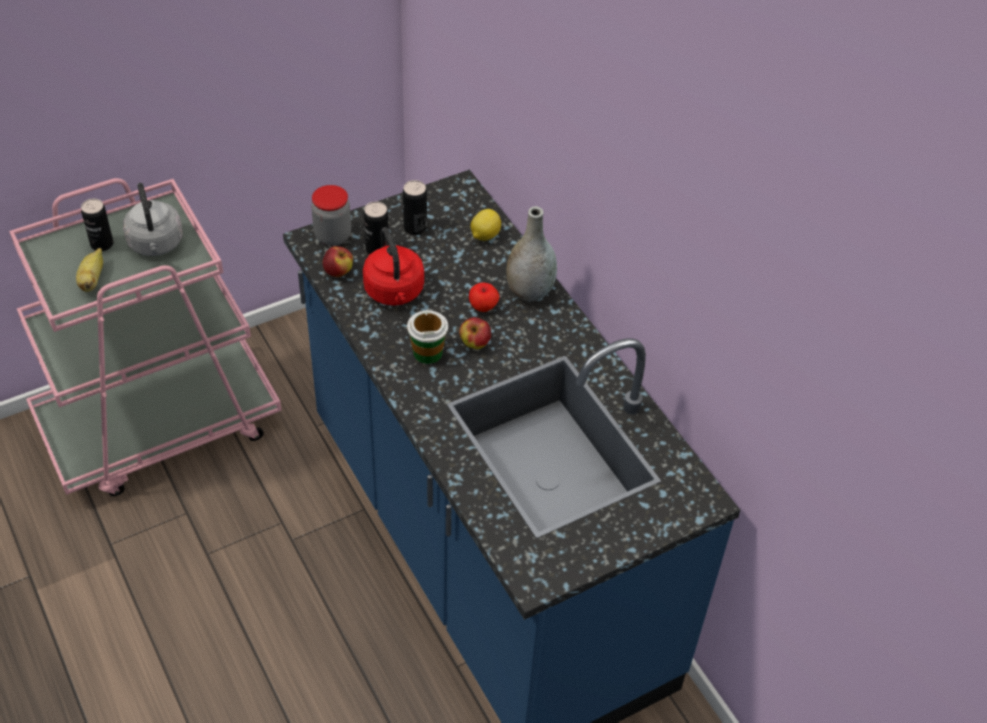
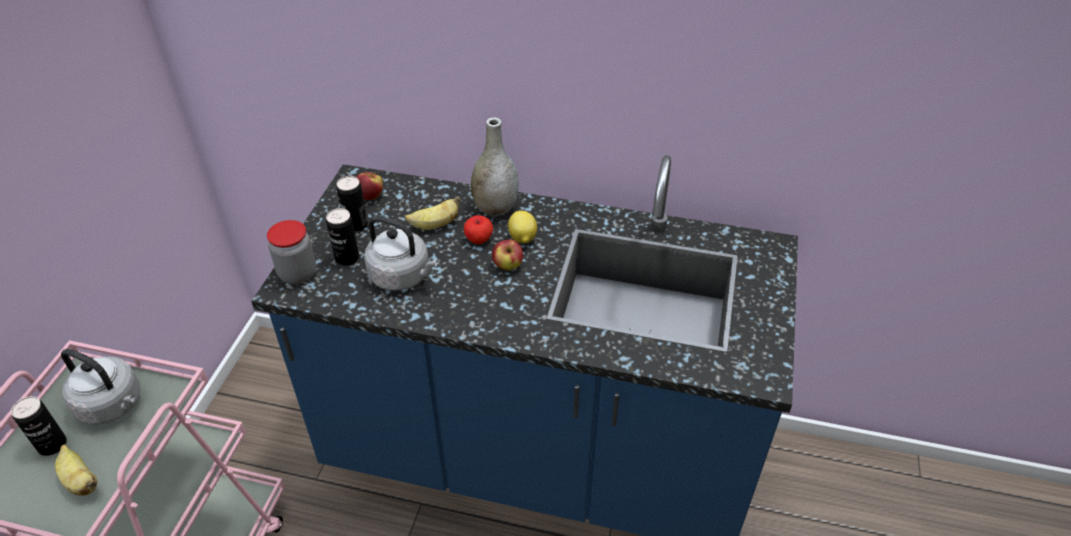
camera: 45 degrees left, 5 degrees down
apple [322,246,353,277] -> apple moved to [357,172,383,200]
red kettle [363,227,424,306] -> grey kettle [364,216,438,291]
cup [407,310,448,364] -> none
lemon [471,209,501,241] -> lemon moved to [508,211,537,243]
none -> banana [405,197,460,230]

